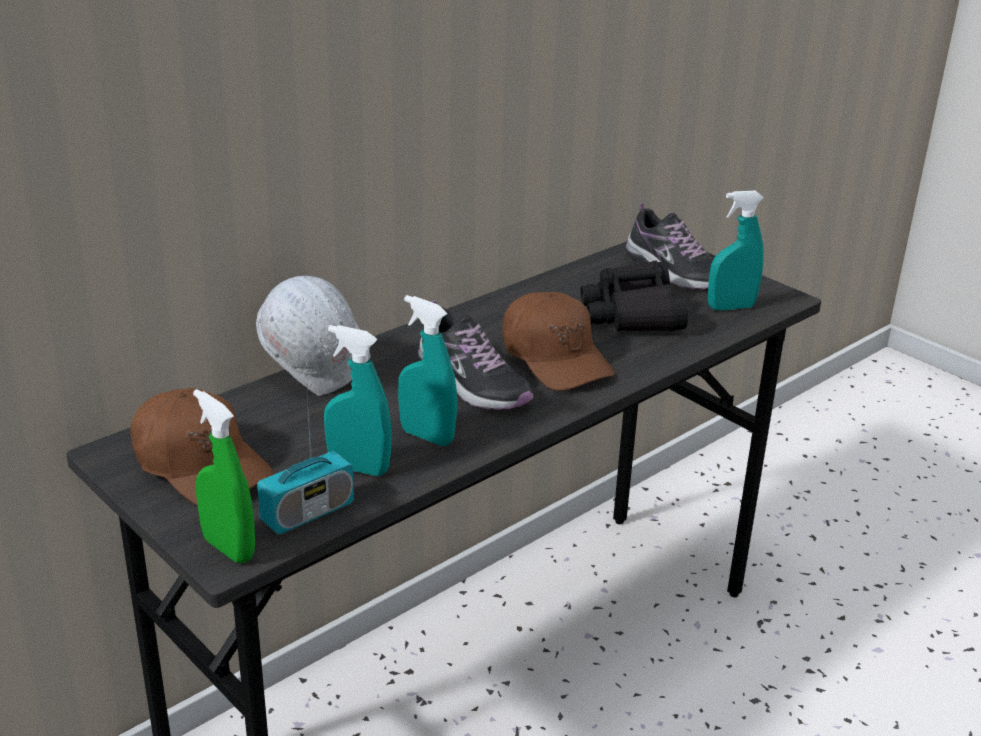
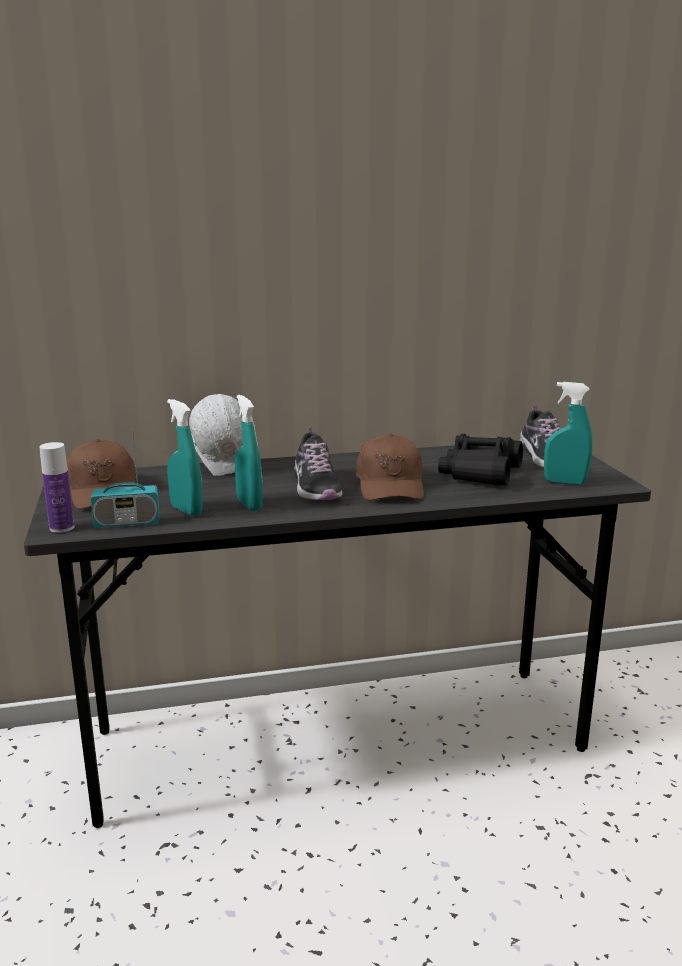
camera: 30 degrees right, 10 degrees down
green spray bottle [193,389,255,563] -> bottle [39,442,75,533]

